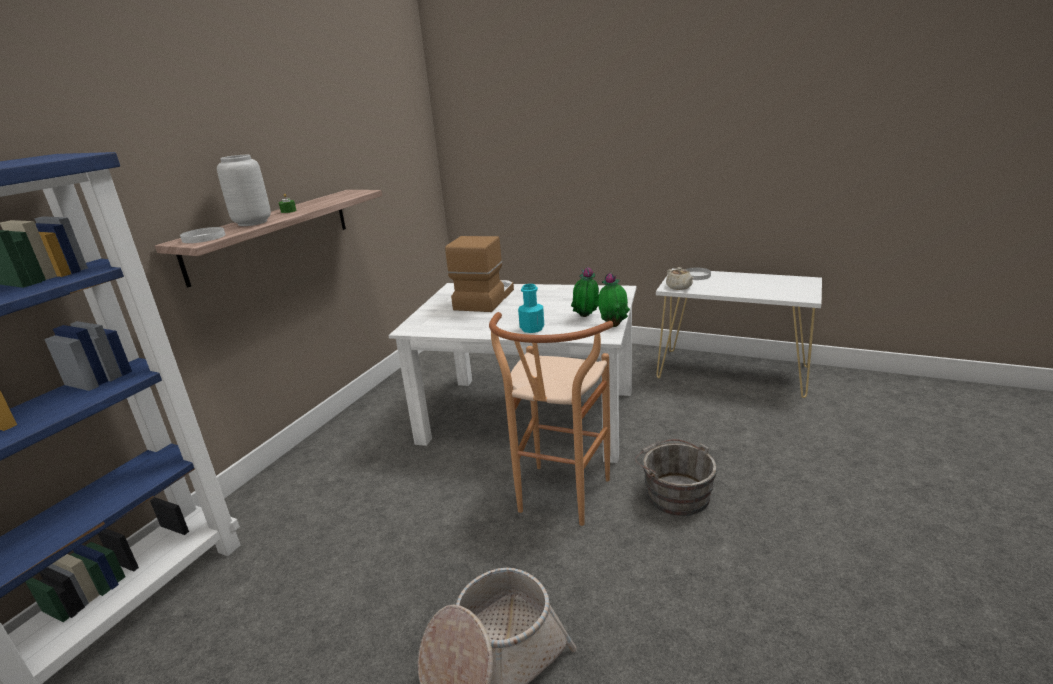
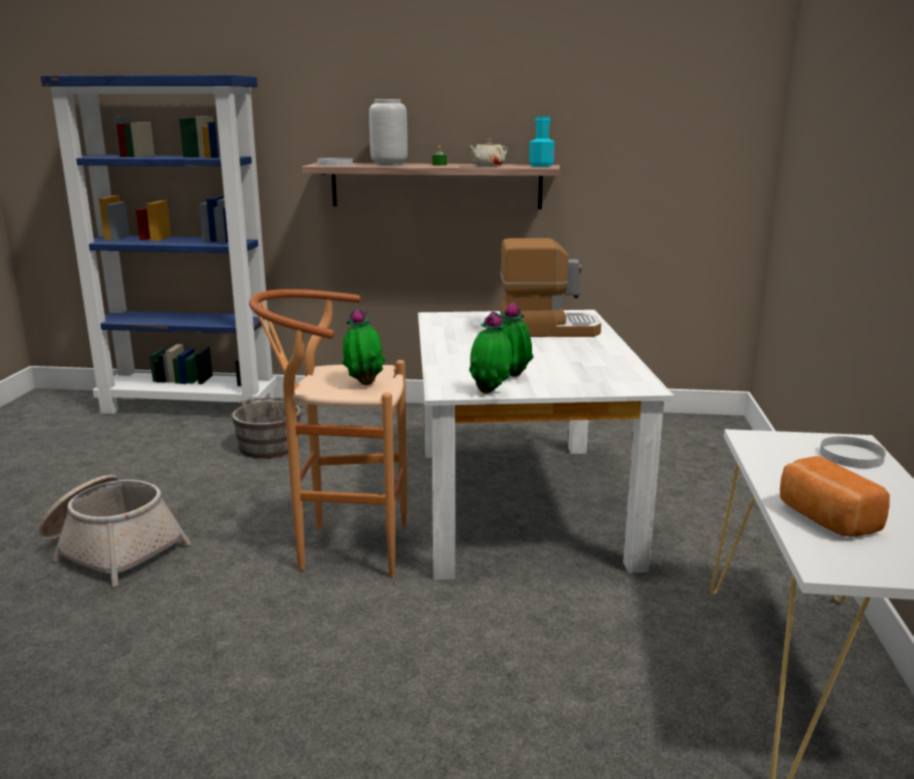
camera: 70 degrees right, 5 degrees down
turquoise bottle [518,284,544,333] -> turquoise bottle moved to [529,116,555,167]
grey bucket [635,439,717,516] -> grey bucket moved to [231,398,307,458]
beige teapot [666,267,694,290] -> beige teapot moved to [469,139,507,166]
none -> potted plant [342,308,386,385]
none -> bread [780,456,890,537]

